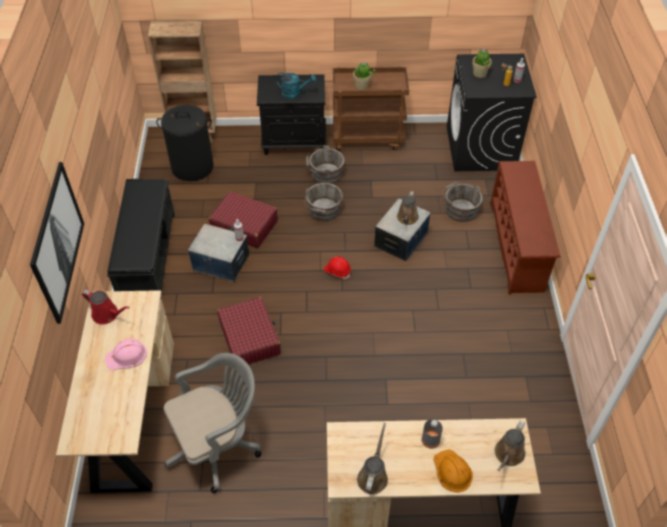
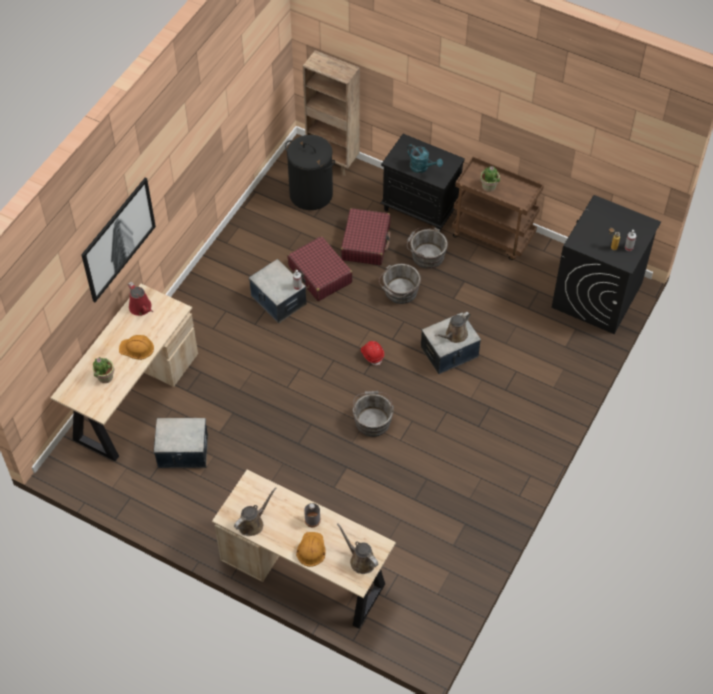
camera: 30 degrees right, 5 degrees up
pink hard hat [105,338,147,370] -> orange hard hat [119,335,154,360]
black bench [107,179,175,291] -> none
grey office chair [164,353,261,493] -> storage box [153,418,208,468]
red suitcase [217,297,281,364] -> red suitcase moved to [341,208,390,265]
grey bucket [442,181,483,222] -> grey bucket moved to [352,391,394,437]
potted plant [472,49,492,78] -> potted plant moved to [92,357,114,383]
brown shoe rack [490,161,561,295] -> none
brown watering can [495,421,525,471] -> brown watering can turned 75 degrees clockwise [337,523,378,574]

